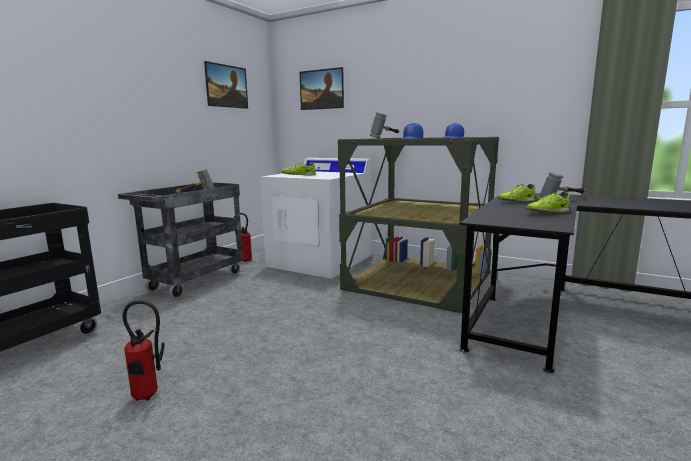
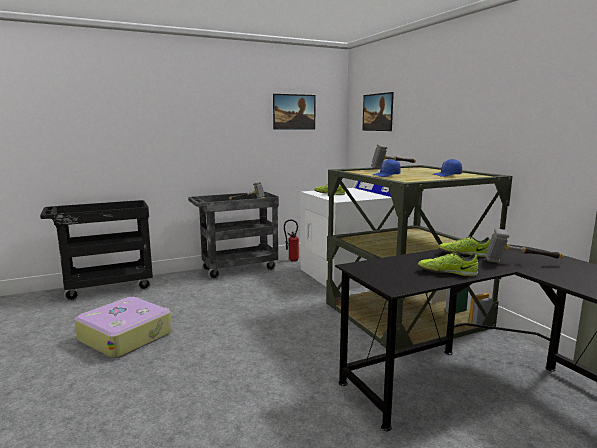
camera: 35 degrees right, 0 degrees up
fire extinguisher [122,300,164,401] -> suitcase [74,297,172,358]

